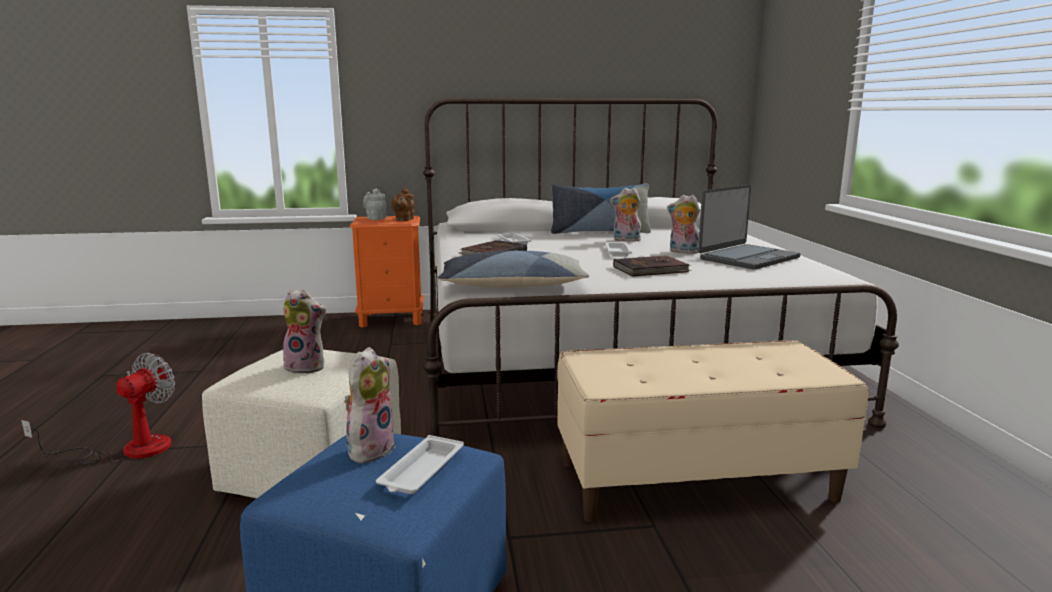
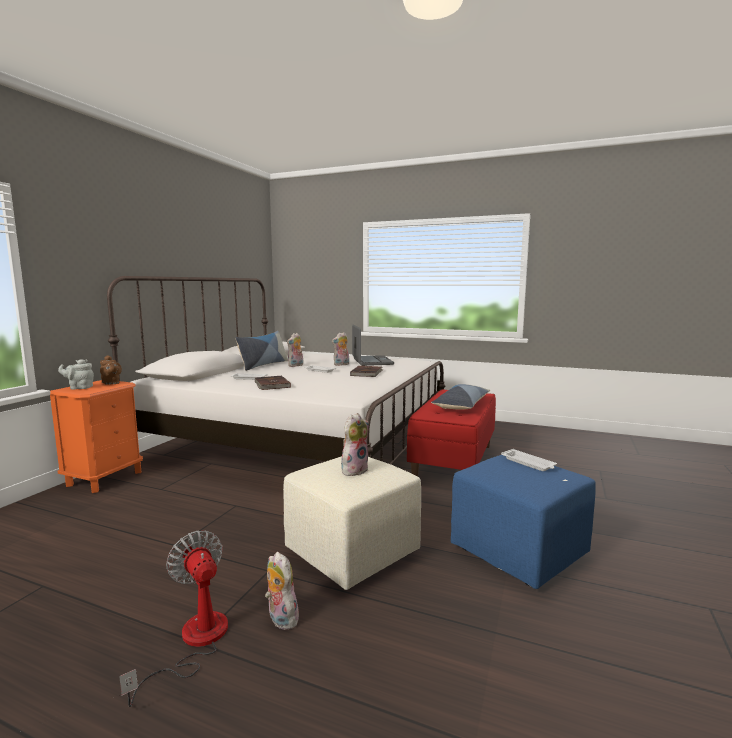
camera: 60 degrees left, 5 degrees down
plush toy [344,347,396,463] -> plush toy moved to [265,552,299,630]
pillow [438,251,589,288] -> pillow moved to [431,384,490,410]
beige bench [557,340,868,522] -> red bench [407,389,496,476]

